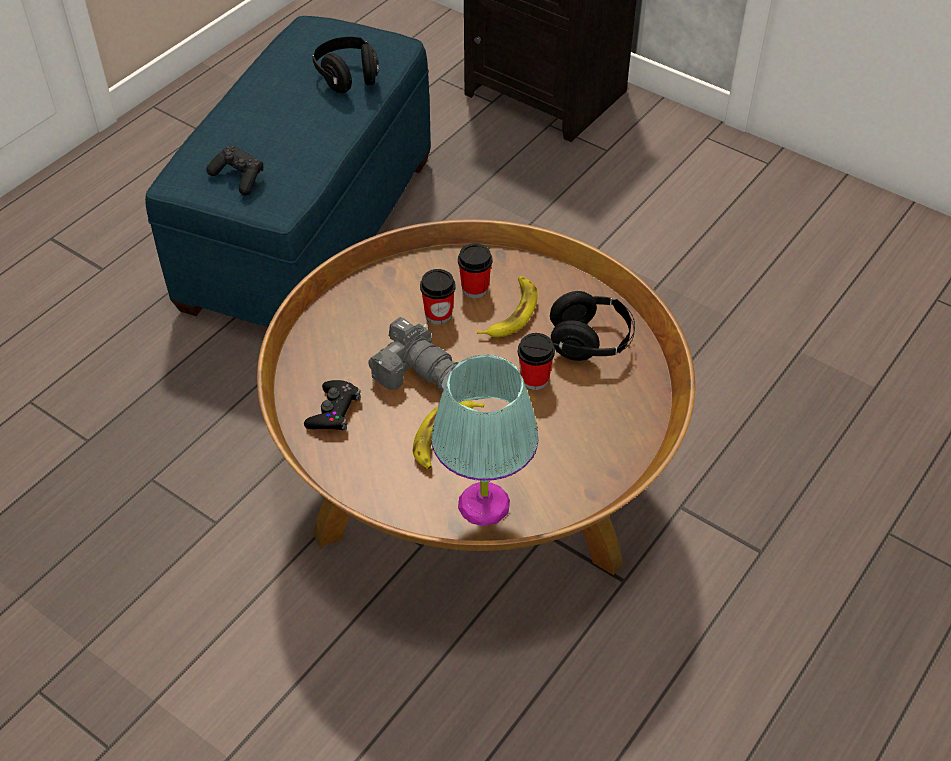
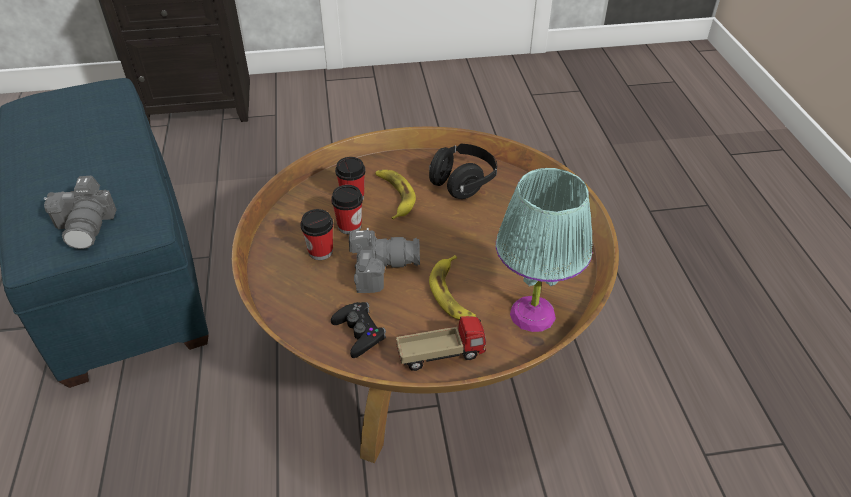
camera: 45 degrees left, 5 degrees down
black game controller [206,145,263,195] -> camera [44,176,117,249]
black headphones [312,37,379,93] -> none
cup [518,333,555,390] -> cup moved to [300,209,333,260]
none -> toy truck [396,316,486,371]

